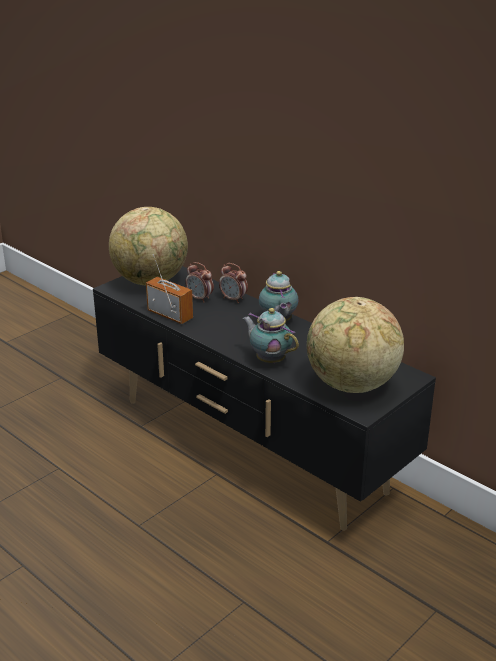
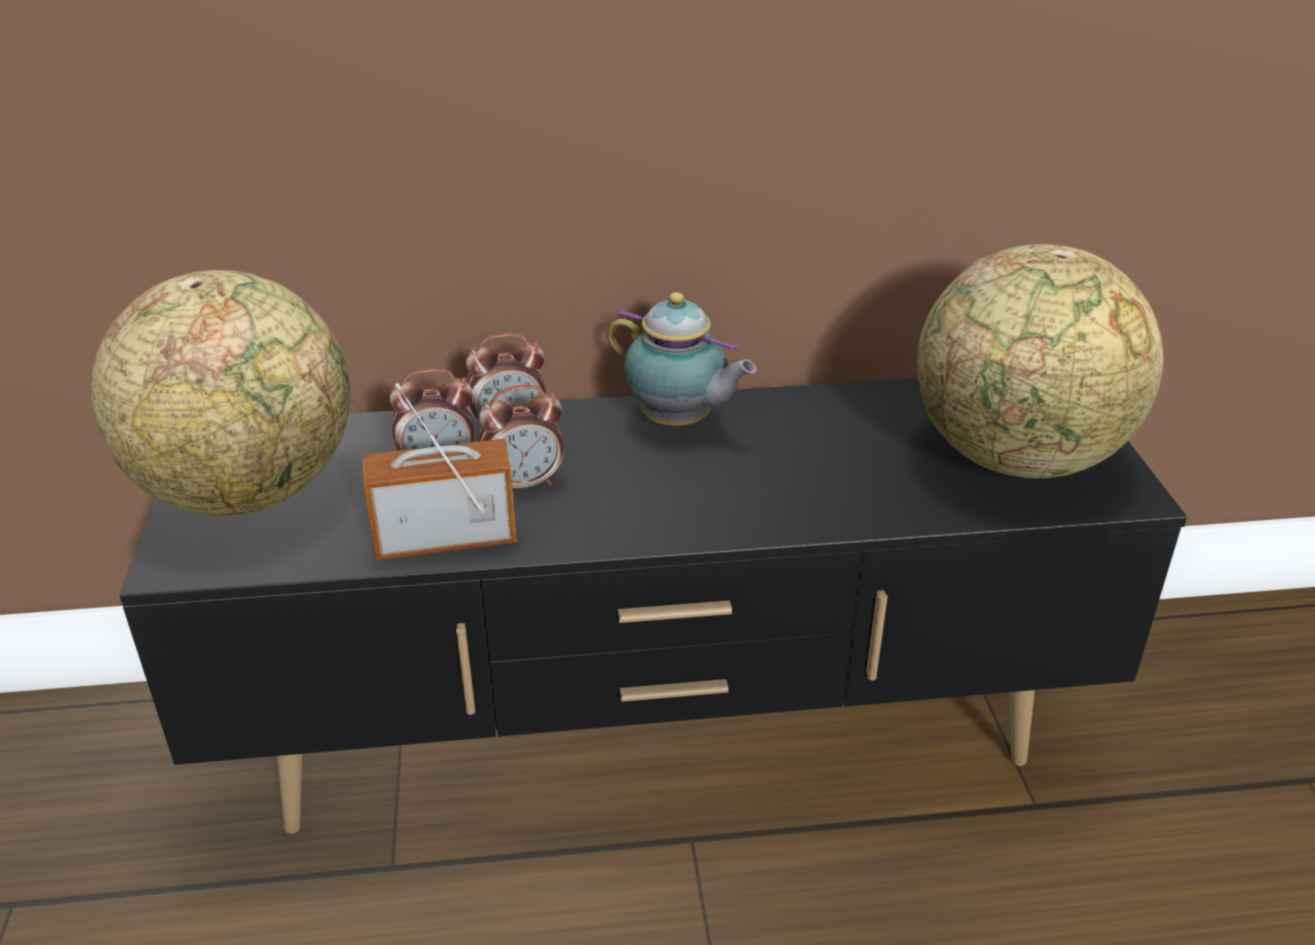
camera: 50 degrees left, 5 degrees up
teapot [242,308,299,363] -> none
none -> alarm clock [478,385,564,488]

